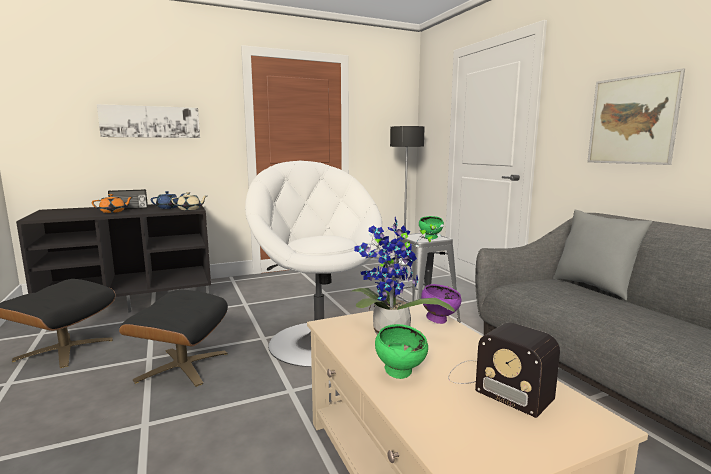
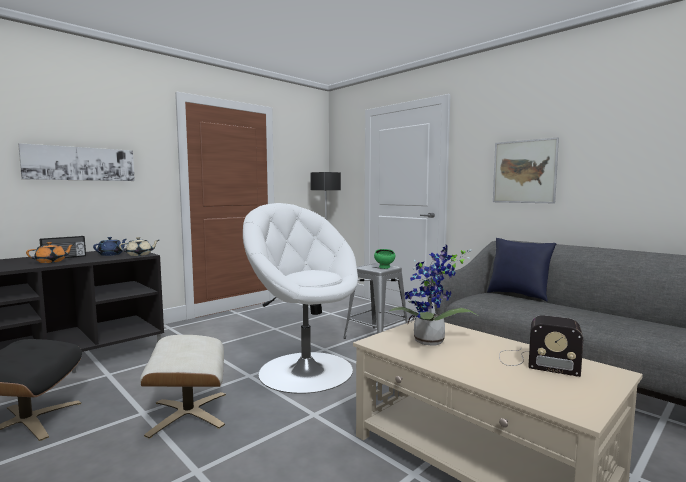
camera: 20 degrees left, 5 degrees down
black ottoman [119,290,228,387] -> beige ottoman [140,335,226,439]
green bowl [375,324,428,379] -> none
purple bowl [421,284,462,324] -> none
grey pillow [553,210,653,300] -> blue pillow [487,238,557,301]

